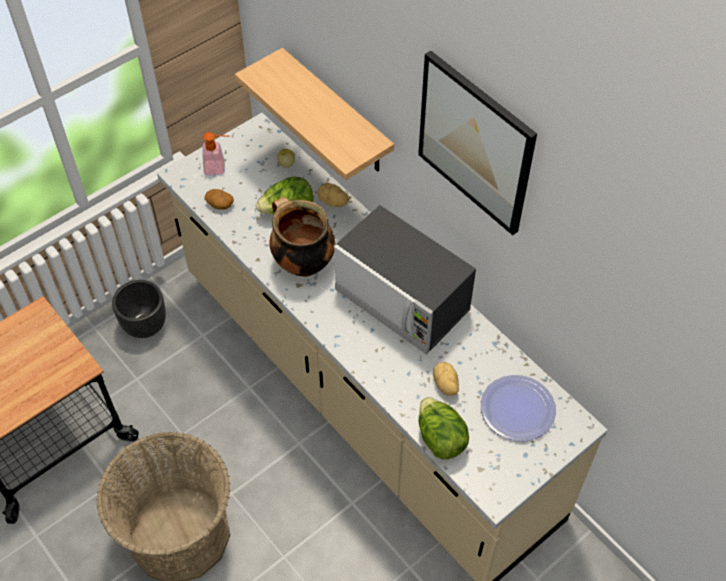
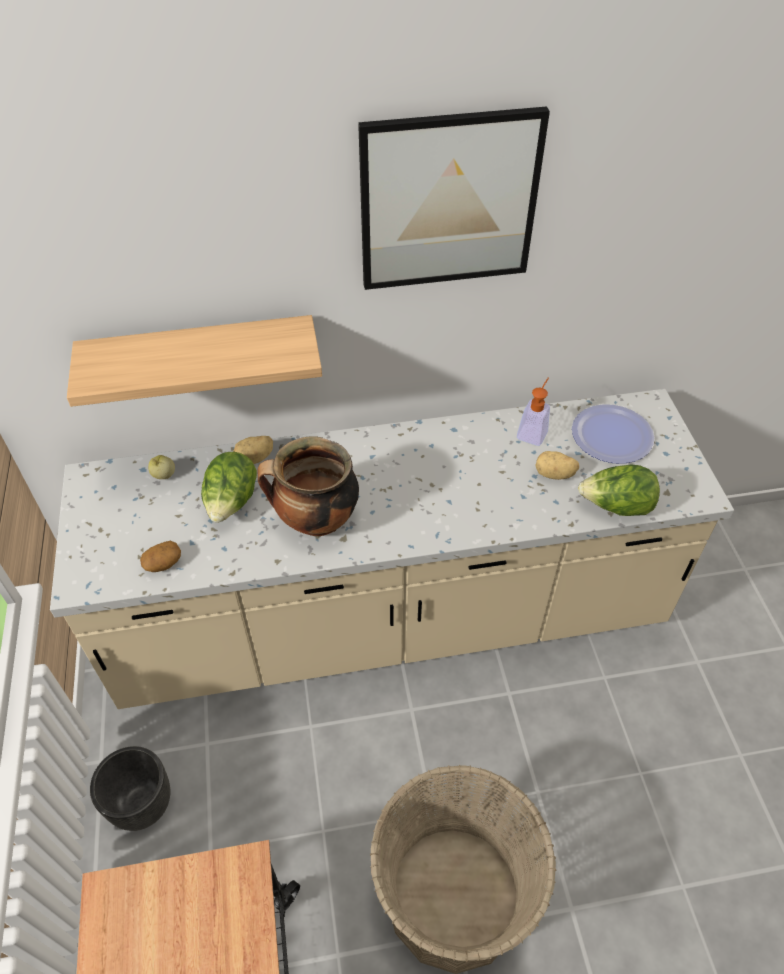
camera: 60 degrees left, 5 degrees down
soap dispenser [202,132,229,175] -> soap dispenser moved to [517,377,550,446]
microwave [334,205,476,354] -> none

